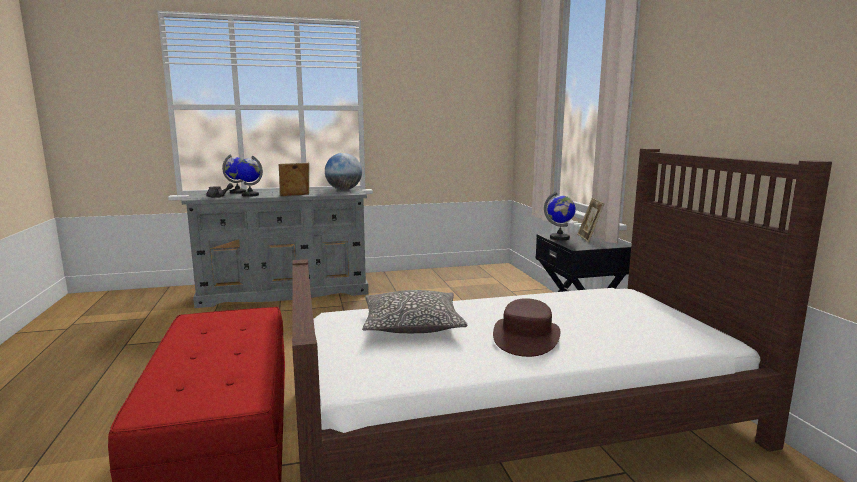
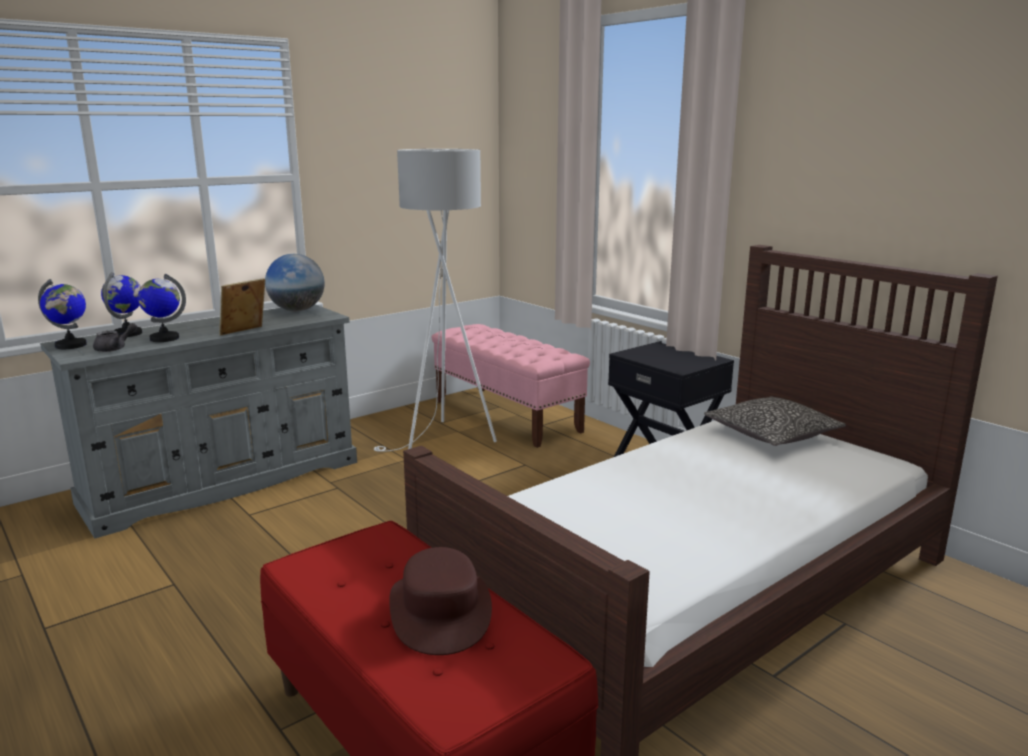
camera: 25 degrees left, 5 degrees up
pillow [362,290,467,333] -> pillow moved to [704,396,846,446]
brown hat [493,298,560,357] -> brown hat moved to [389,547,492,655]
globe [544,192,576,240] -> globe moved to [38,279,87,349]
picture frame [577,198,604,242] -> none
none -> white floor lamp [374,149,497,452]
none -> pink bench [431,324,590,448]

